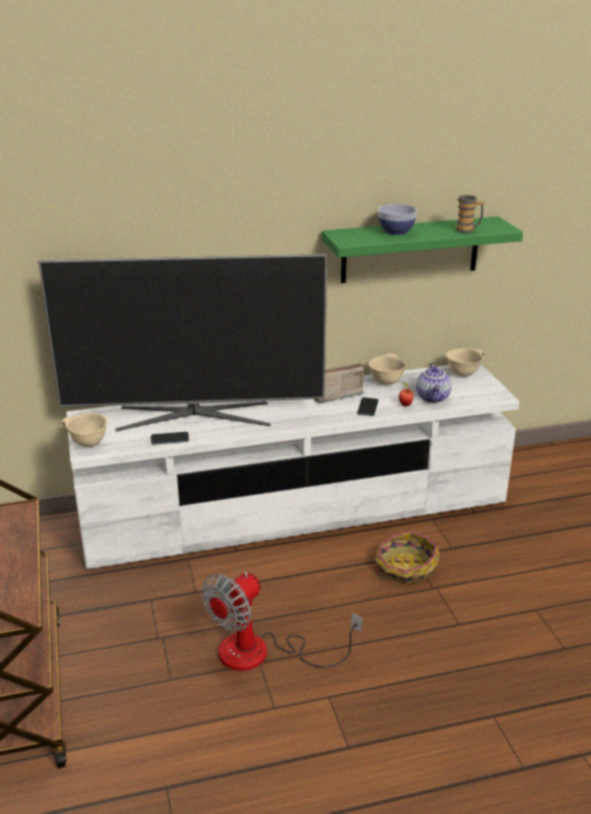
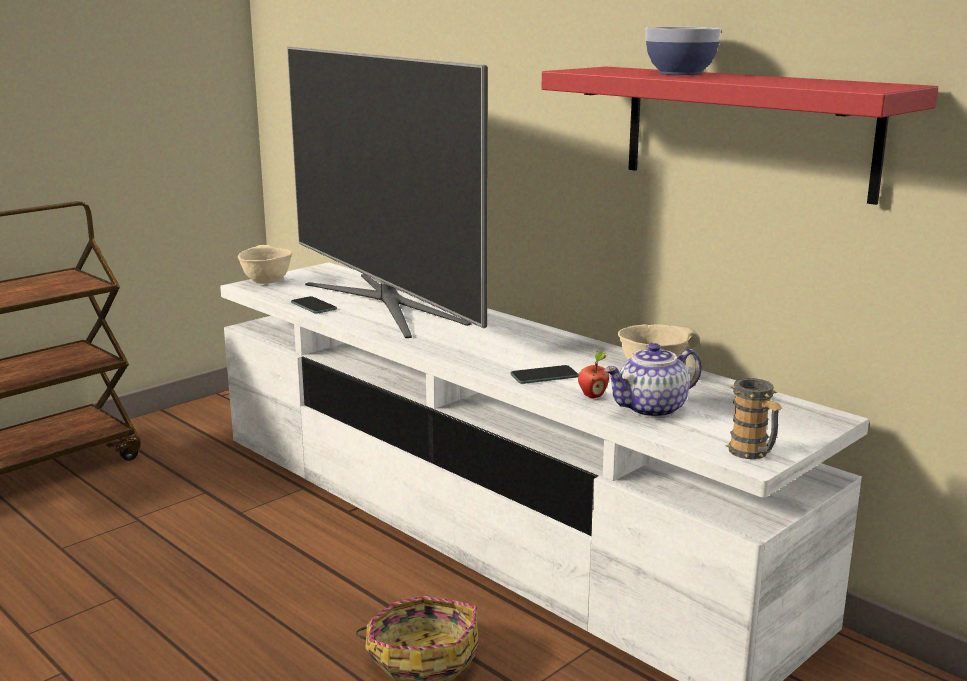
camera: 60 degrees right, 10 degrees down
fan [201,572,362,671] -> none
radio [314,363,364,403] -> none
green shelf [322,216,523,283] -> red shelf [542,67,938,205]
beige bowl [446,348,485,376] -> none
mug [455,195,486,233] -> mug moved to [725,378,782,459]

